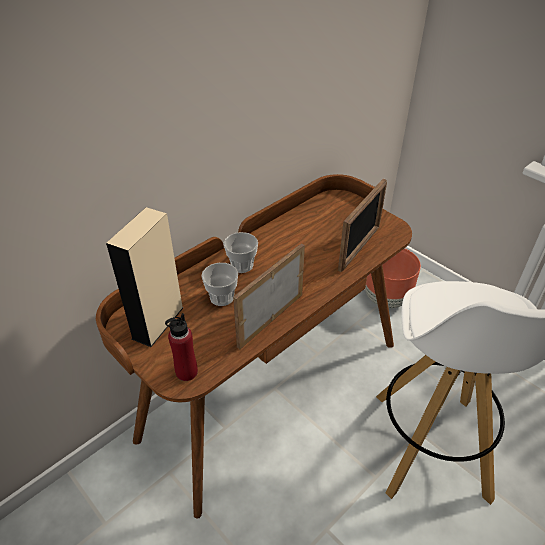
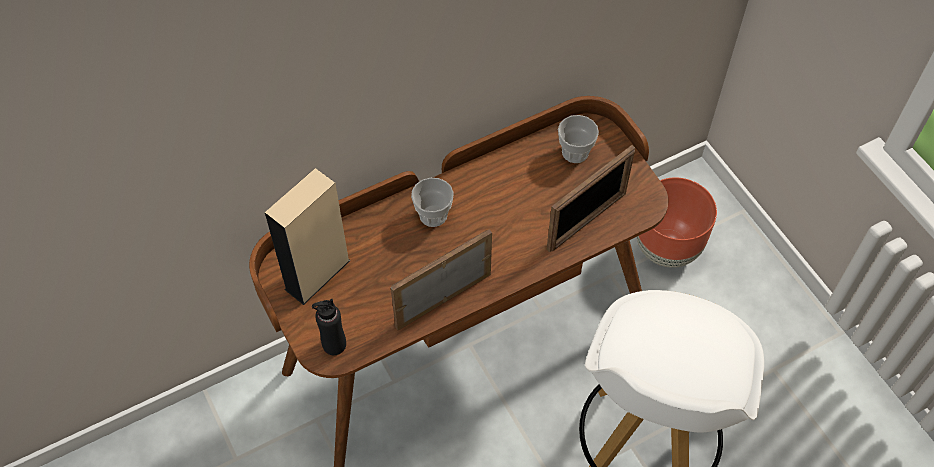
camera: 15 degrees right, 15 degrees up
red bottle [165,313,198,381] -> black bottle [312,299,346,355]
cup [201,263,238,306] -> cup moved to [558,115,599,163]

